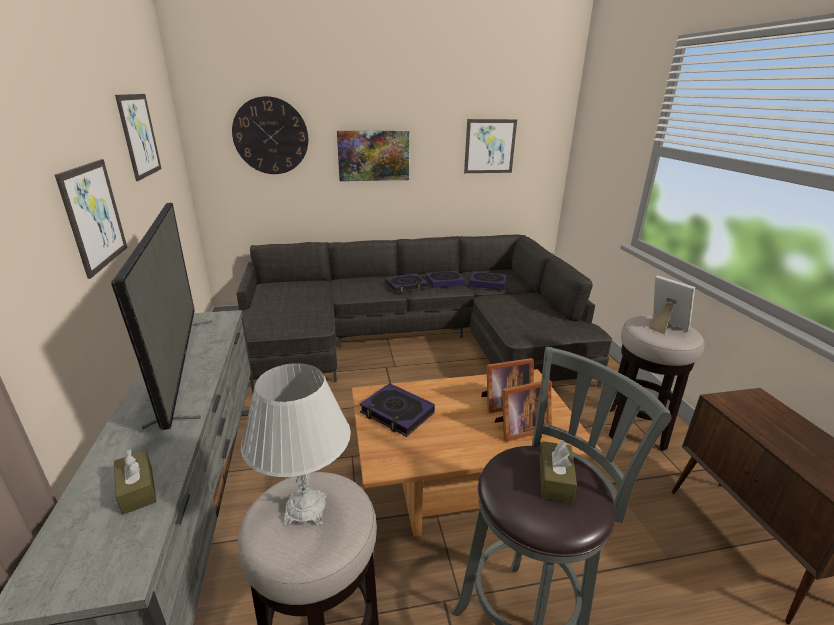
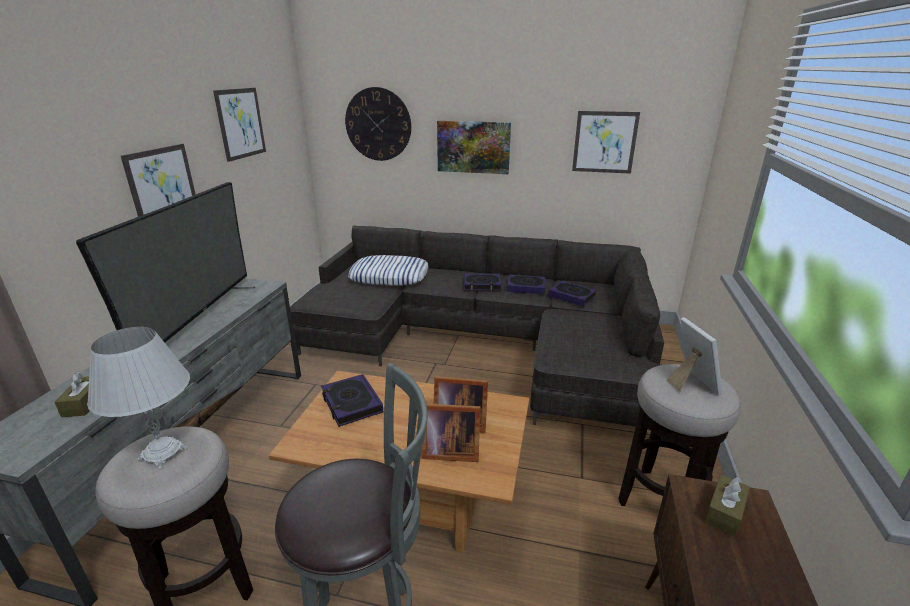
camera: 25 degrees right, 0 degrees up
brown tissue box [540,440,577,503] -> brown tissue box moved to [705,475,750,537]
none -> pillow [348,255,428,286]

